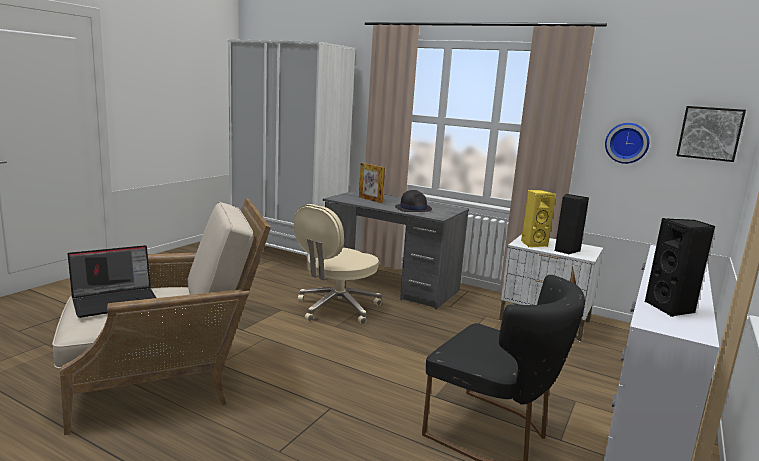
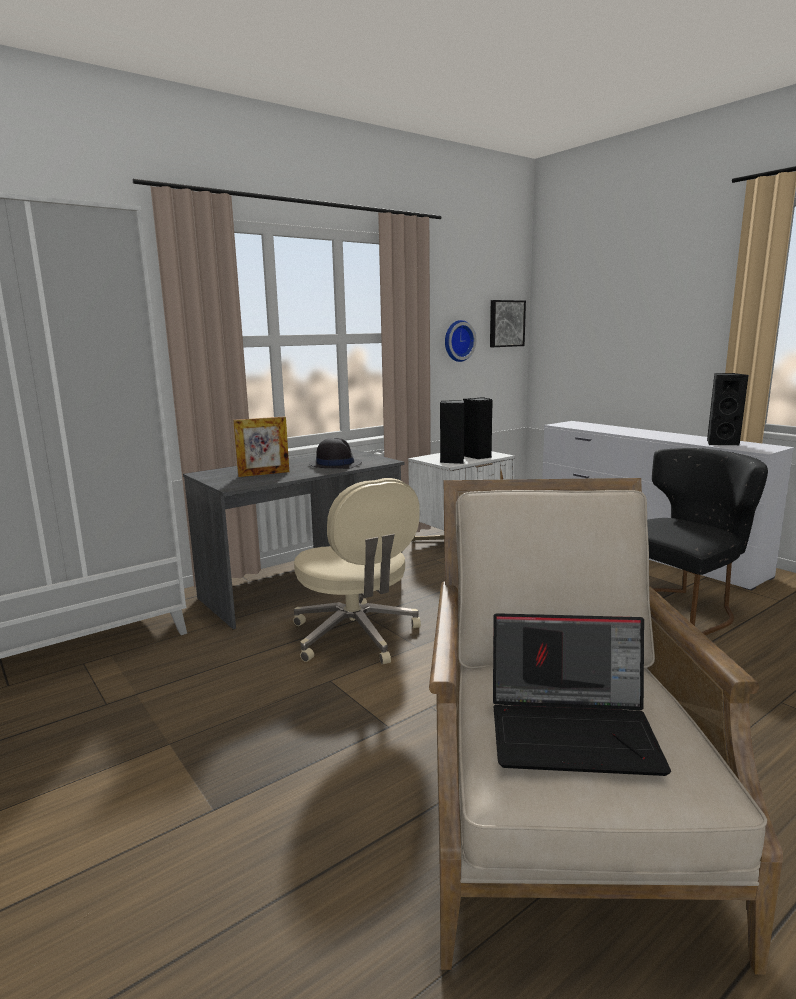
camera: 65 degrees left, 0 degrees up
laptop [68,245,156,318] -> laptop turned 105 degrees clockwise [493,613,671,776]
yellow speaker [521,190,556,247] -> black speaker [440,400,464,464]

